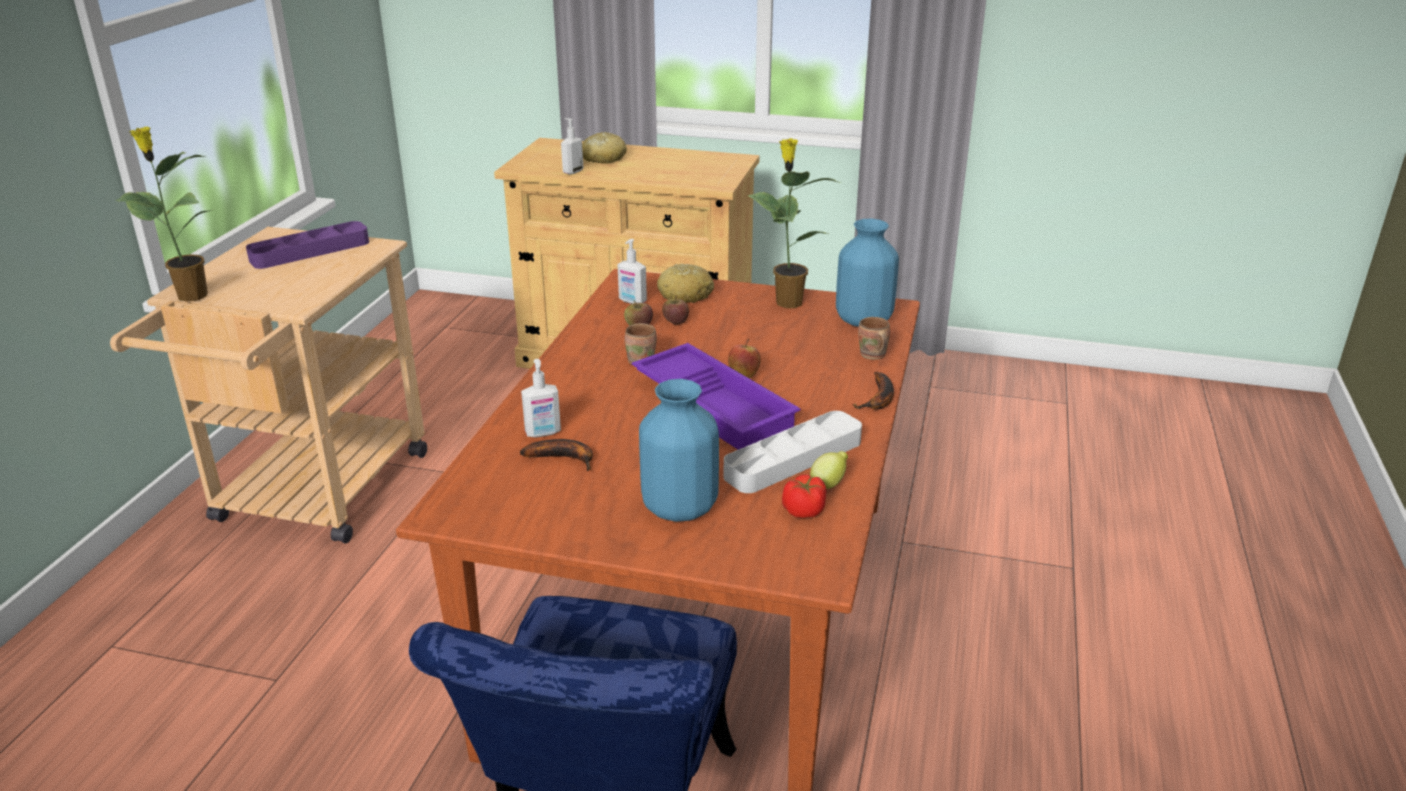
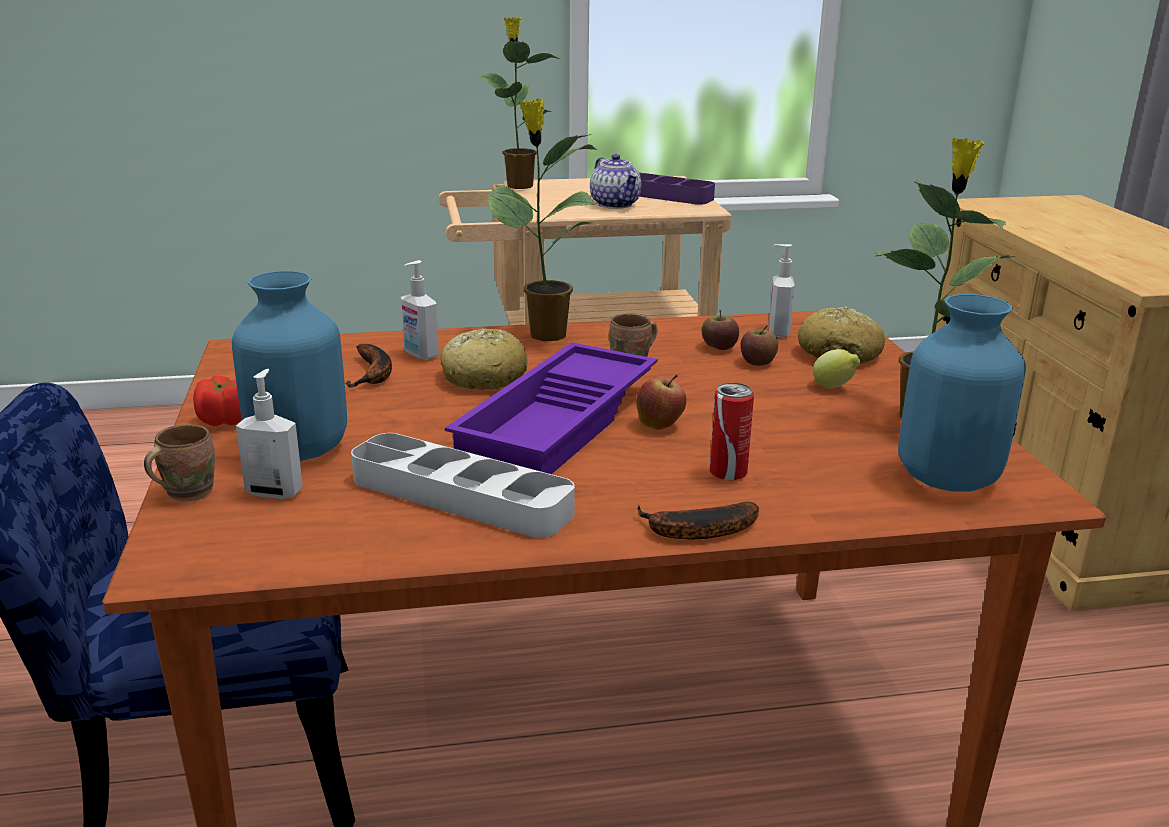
camera: 65 degrees right, 5 degrees down
soap dispenser [561,118,583,174] -> soap dispenser moved to [236,369,303,499]
bread [582,132,627,164] -> bread moved to [440,328,527,390]
tomato [782,475,826,518] -> tomato moved to [193,376,242,426]
lemon [810,451,848,489] -> lemon moved to [813,349,860,388]
brown mug [858,317,890,360] -> brown mug moved to [144,424,215,501]
none -> potted plant [487,99,598,341]
none -> teapot [590,154,642,209]
none -> can [710,383,754,480]

